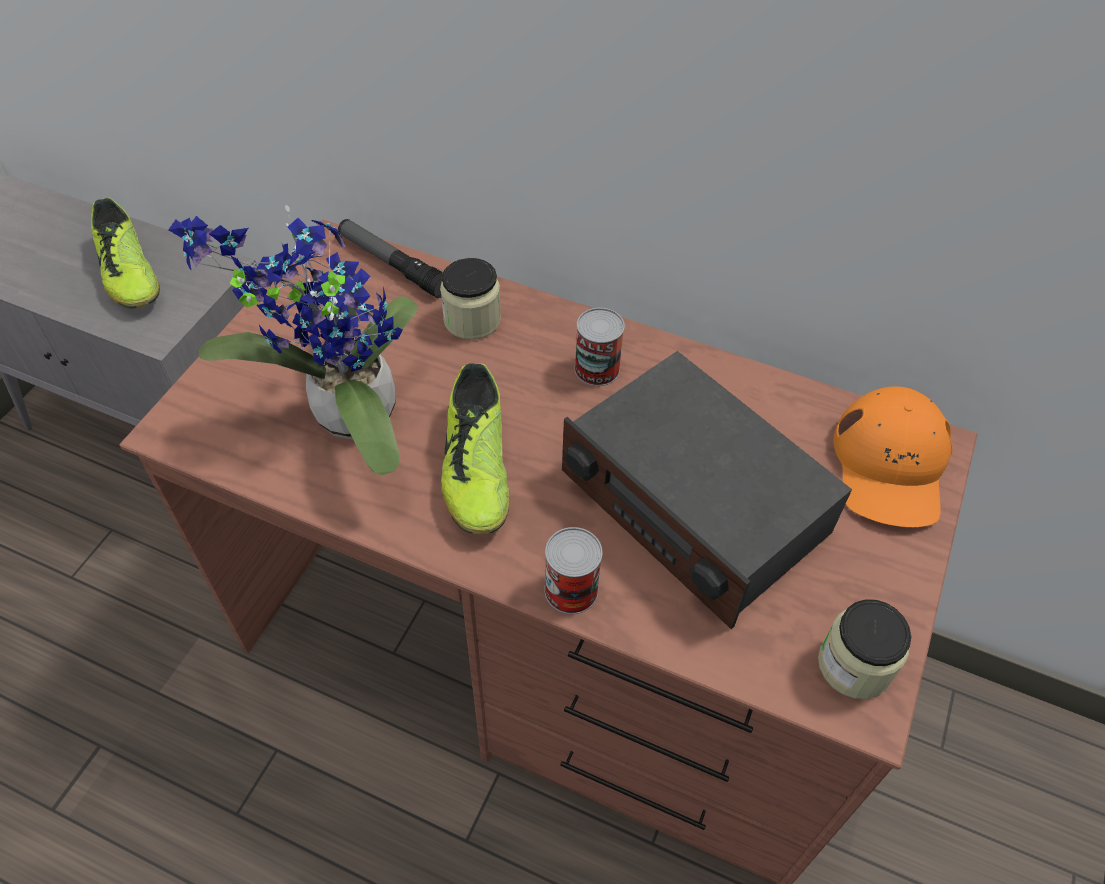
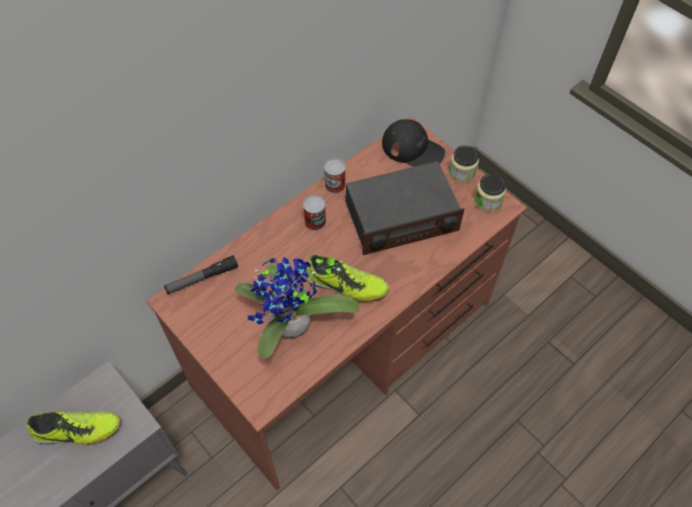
camera: 65 degrees left, 5 degrees up
jar [440,258,501,340] -> jar moved to [449,145,479,183]
can [544,527,602,614] -> can moved to [324,158,346,193]
orange cap [833,386,952,528] -> black cap [382,119,445,167]

